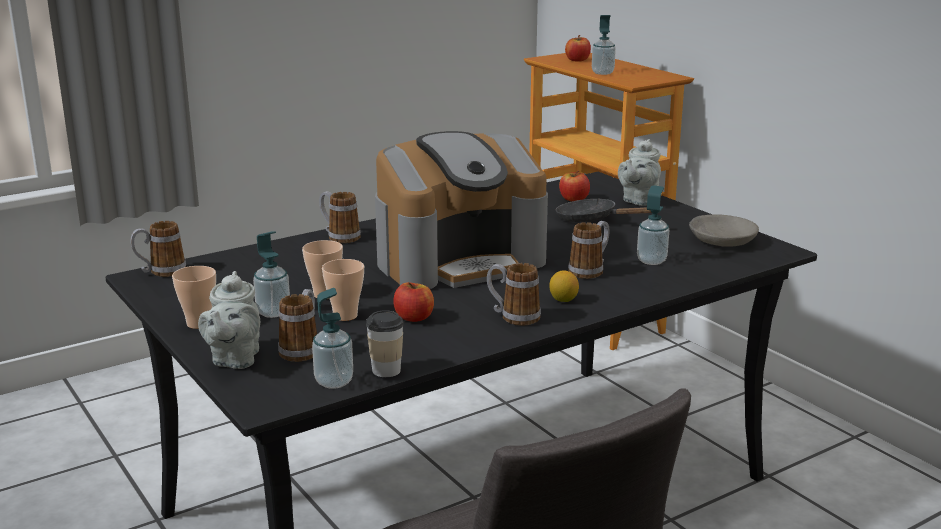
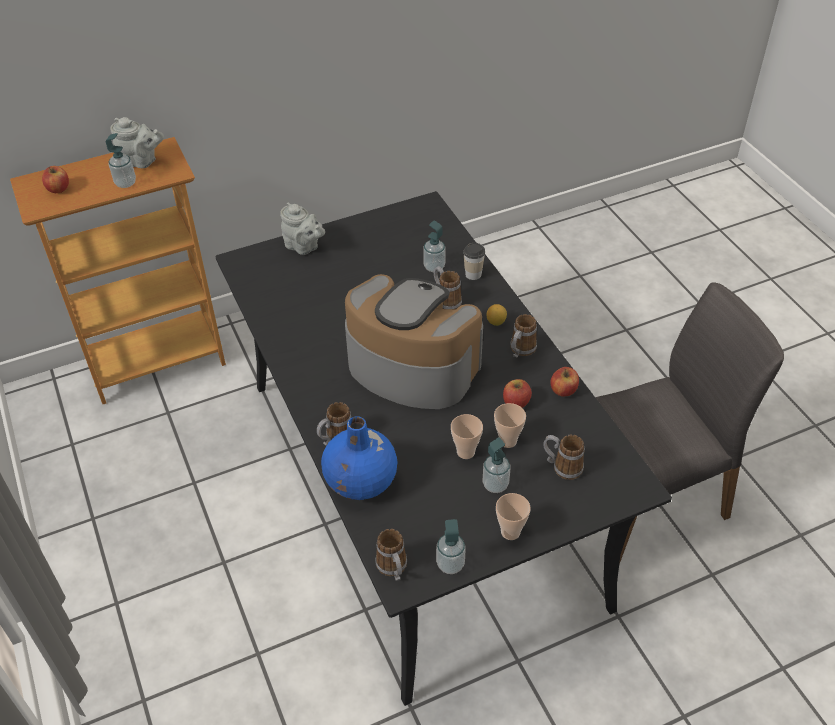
camera: 80 degrees left, 25 degrees up
grey teapot [198,271,260,369] -> grey teapot moved to [110,117,164,168]
soap dispenser [312,288,353,389] -> soap dispenser moved to [436,519,466,574]
cup [366,310,404,377] -> cup moved to [463,243,485,280]
coffee machine [375,131,548,289] -> coffee machine turned 45 degrees counterclockwise [345,274,483,409]
black frying pan [556,198,652,222] -> none
apple [559,170,590,201] -> apple moved to [551,367,579,396]
grey bowl [689,214,759,247] -> none
none -> blue vase [321,416,397,500]

